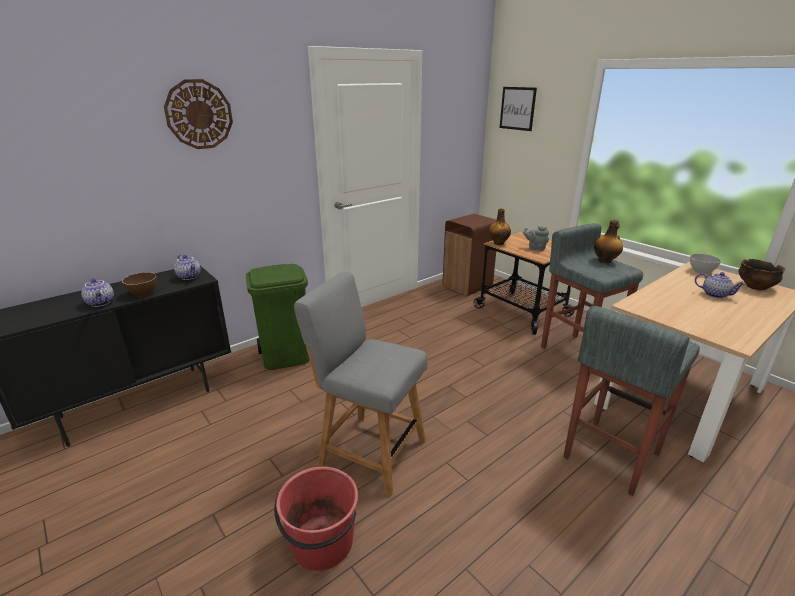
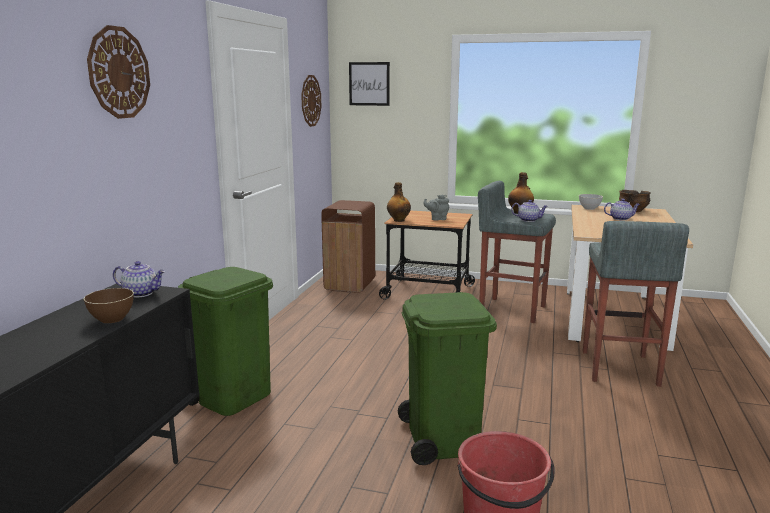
camera: 35 degrees left, 10 degrees down
teapot [81,278,114,307] -> teapot moved to [511,200,548,222]
grey chair [294,271,428,497] -> green trash can [398,292,497,465]
none -> wall clock [301,75,321,127]

